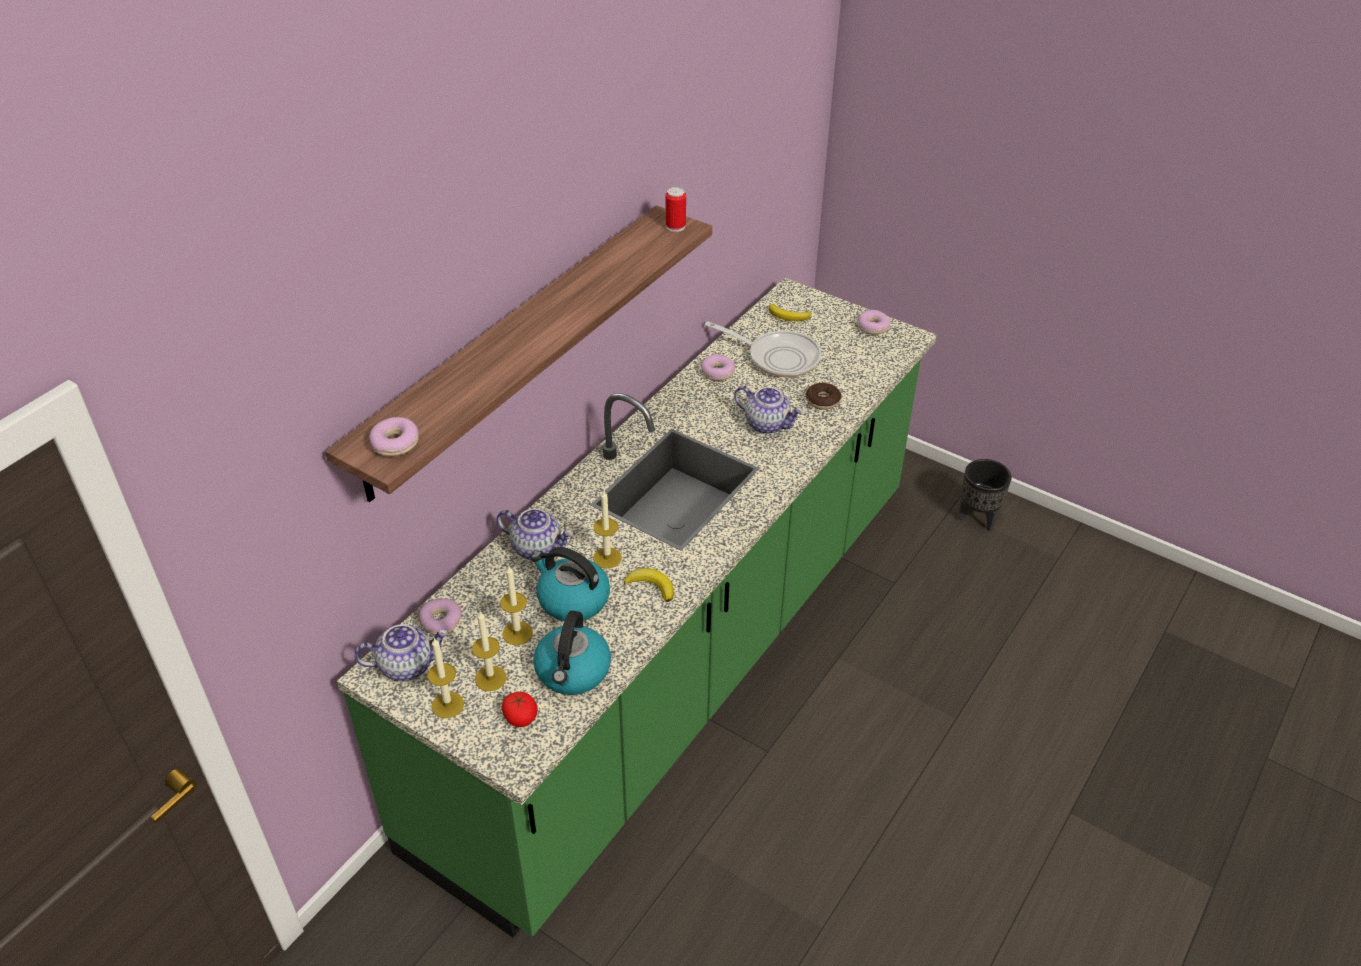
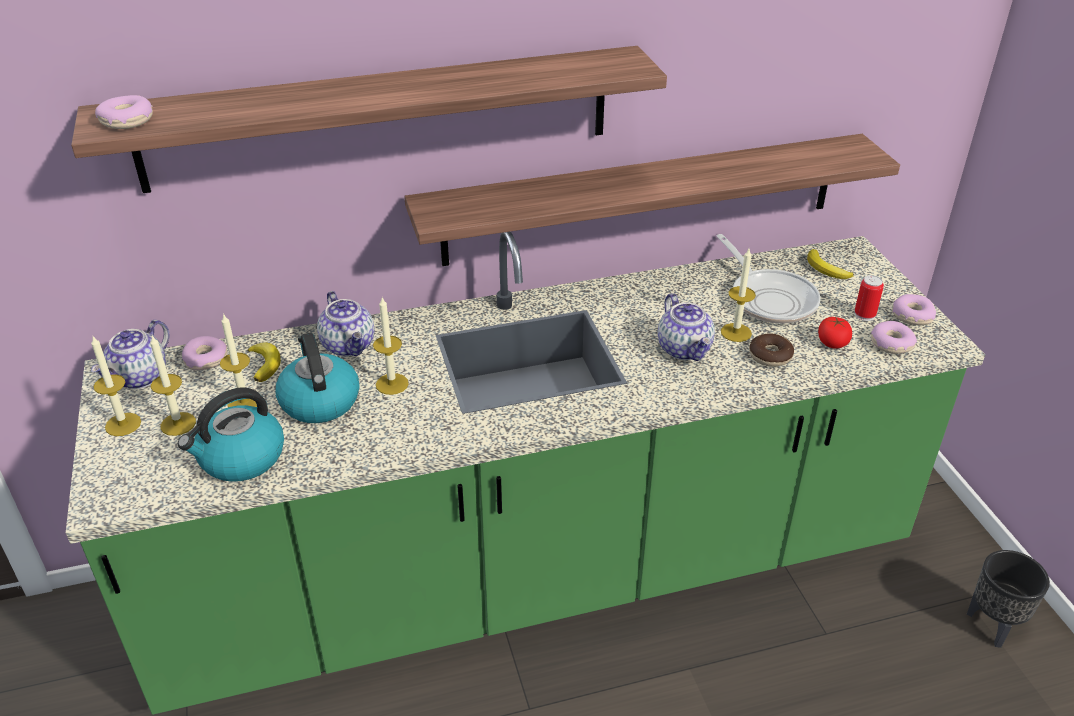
camera: 40 degrees right, 5 degrees down
teapot [354,624,448,681] -> teapot turned 90 degrees clockwise [91,320,170,389]
tomato [502,692,538,727] -> tomato moved to [818,316,852,349]
banana [624,568,674,602] -> banana moved to [248,342,281,382]
can [666,187,686,232] -> can moved to [855,275,884,321]
donut [701,354,735,381] -> donut moved to [871,321,917,354]
none -> shelf [404,134,900,266]
none -> candle [721,249,756,342]

